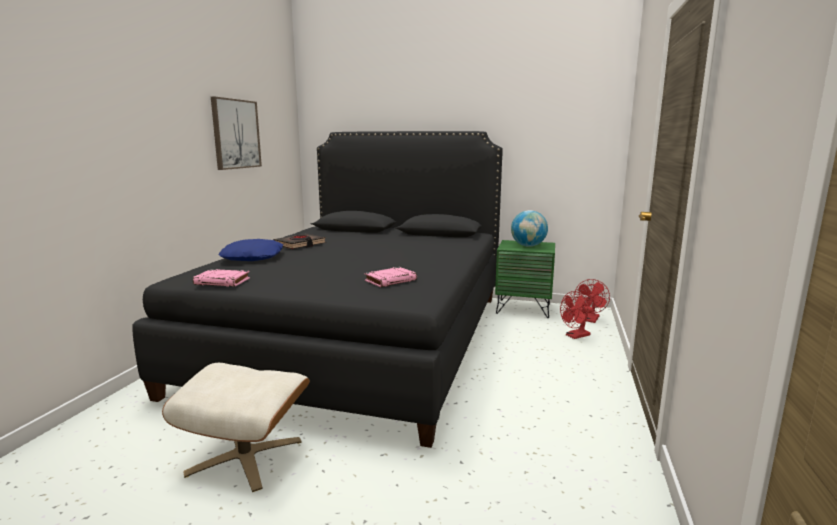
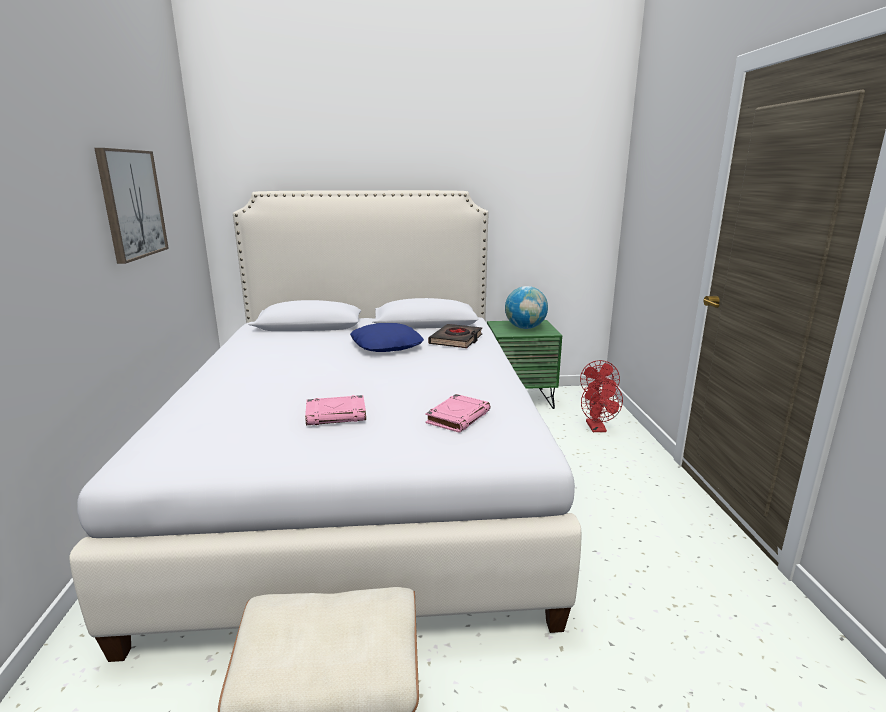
camera: 20 degrees left, 5 degrees up
black bed [132,131,503,448] -> white bed [69,190,581,662]
pink book [193,269,250,287] -> pink book moved to [305,395,366,425]
blue pillow [218,239,283,261] -> blue pillow moved to [350,323,424,352]
black book [273,234,326,249] -> black book moved to [428,324,483,348]
red fan [560,291,593,339] -> red fan turned 45 degrees counterclockwise [581,381,623,432]

